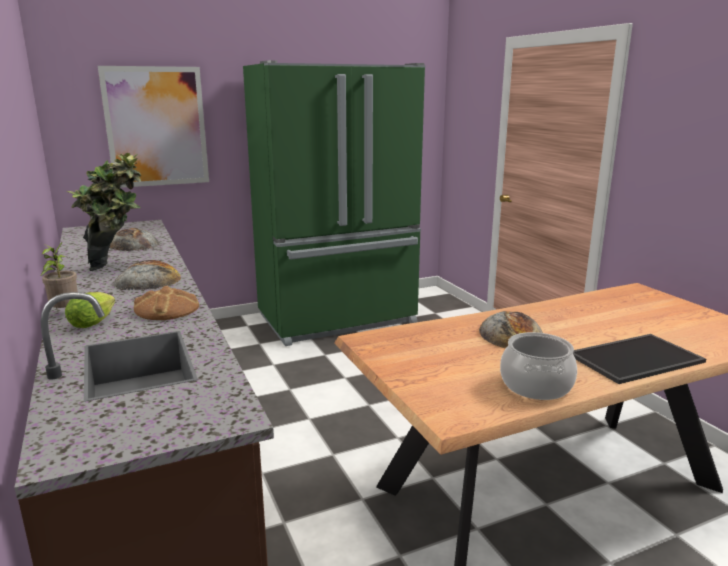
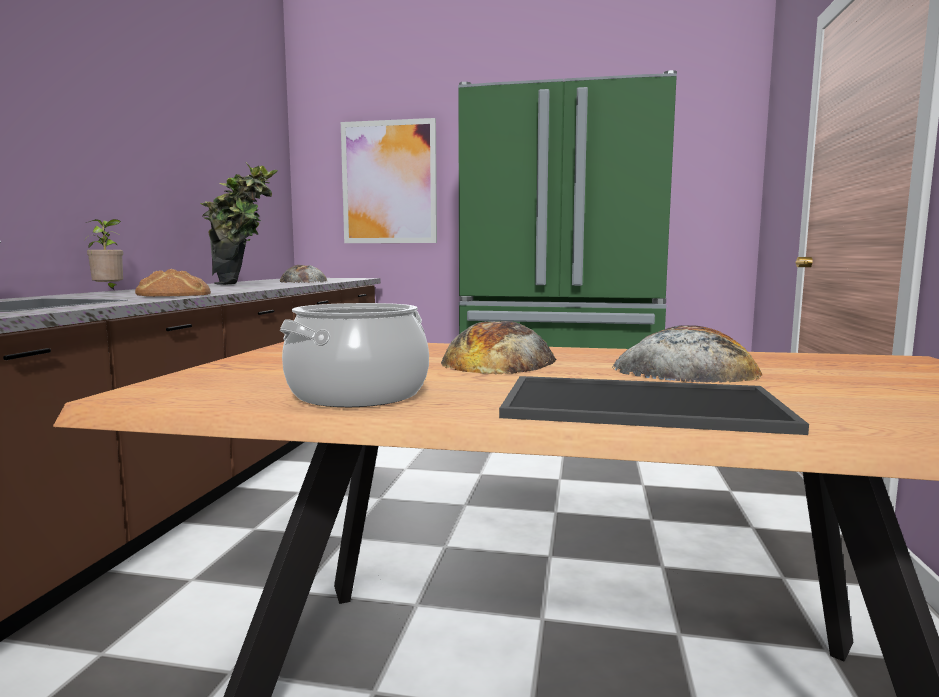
camera: 35 degrees right, 10 degrees down
lettuce [65,292,115,328] -> none
bread [113,260,181,290] -> bread moved to [612,325,762,383]

